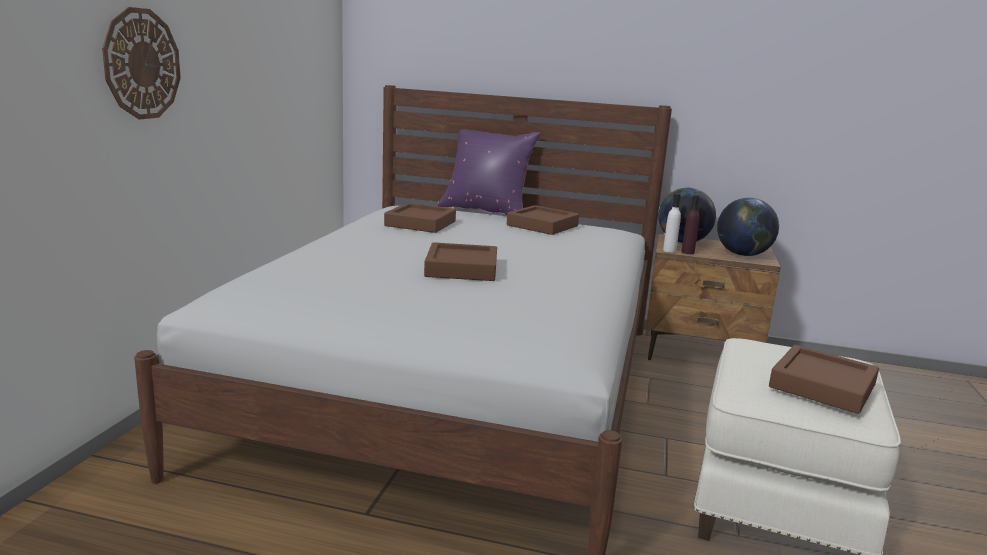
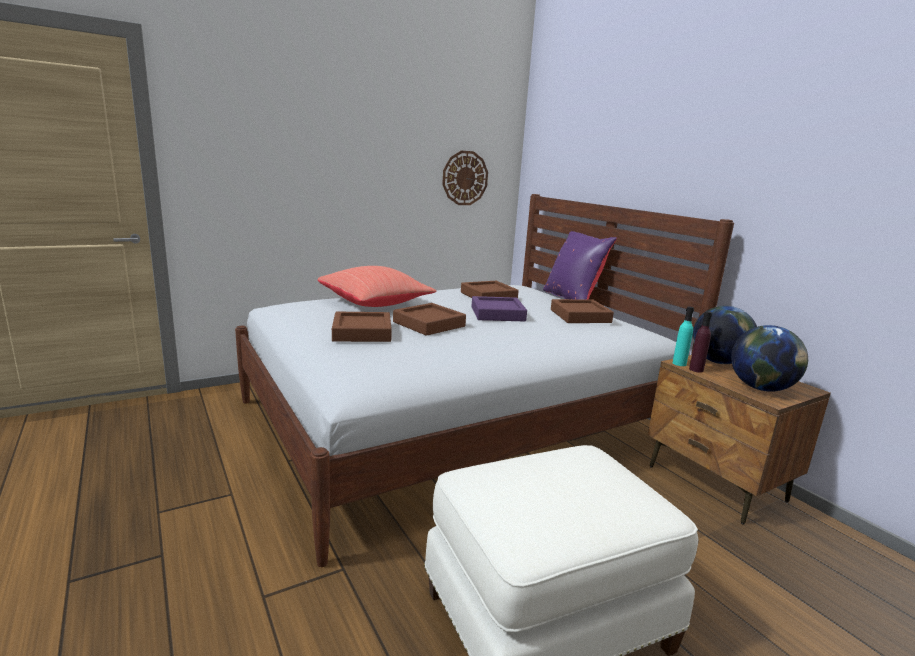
camera: 45 degrees right, 0 degrees up
wall clock [102,7,181,120] -> wall clock moved to [442,151,488,205]
white bottle [663,193,681,253] -> turquoise bottle [673,306,694,366]
brown tray [769,345,879,414] -> brown tray moved to [332,312,392,342]
none -> red pillow [317,266,436,307]
none -> purple tray [472,296,527,321]

